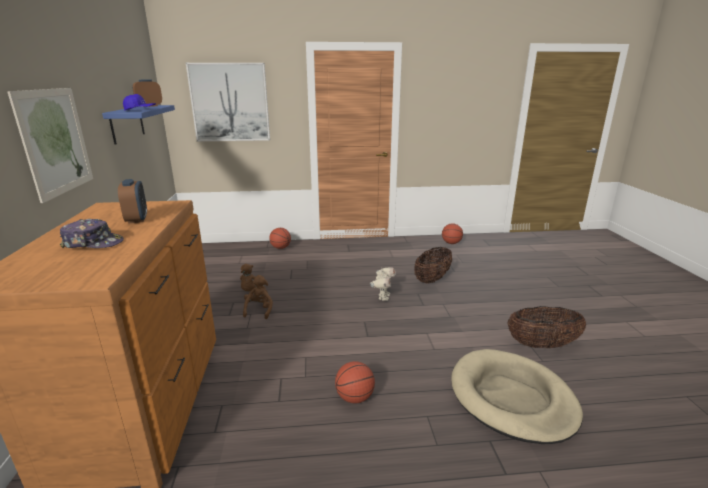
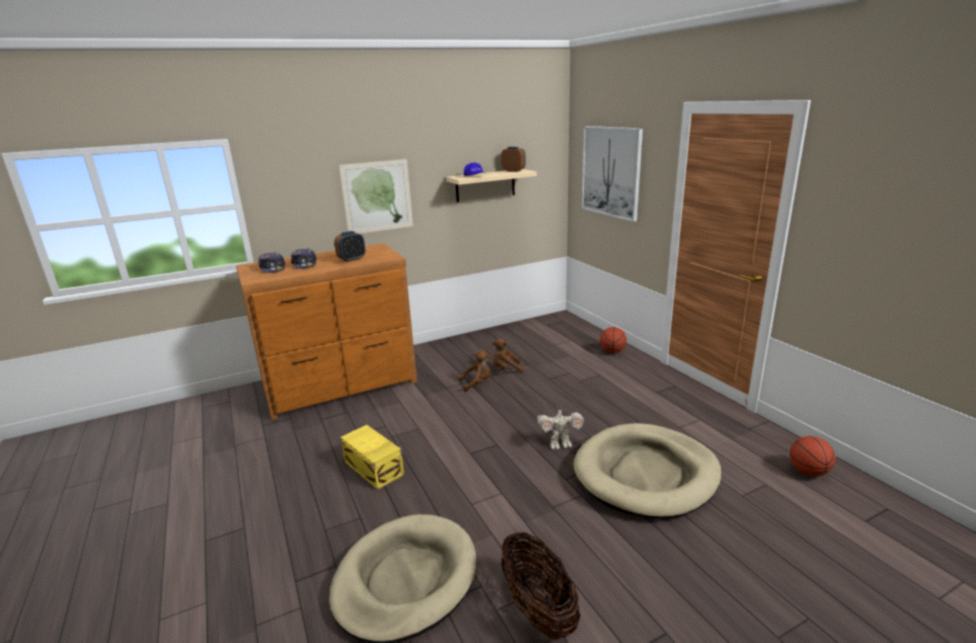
camera: 70 degrees right, 0 degrees up
blue shelf [102,105,175,145] -> beige shelf [446,169,537,202]
basketball [335,361,375,403] -> yellow storage box [340,425,404,490]
basket [414,247,452,284] -> beige dog bed [573,423,722,518]
none -> cap [258,252,286,273]

